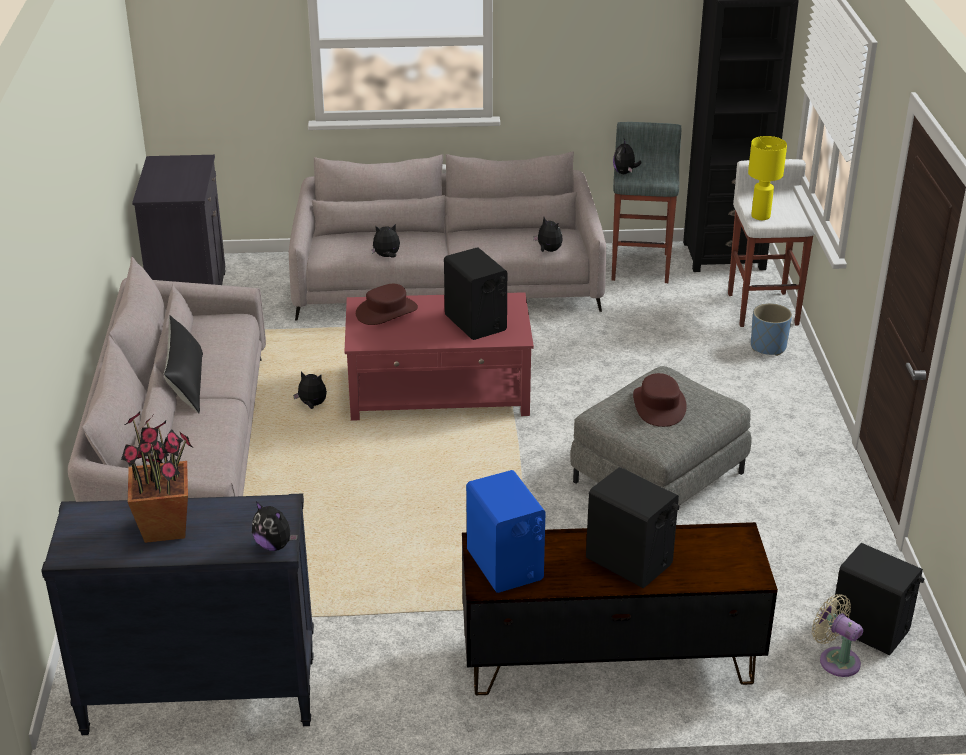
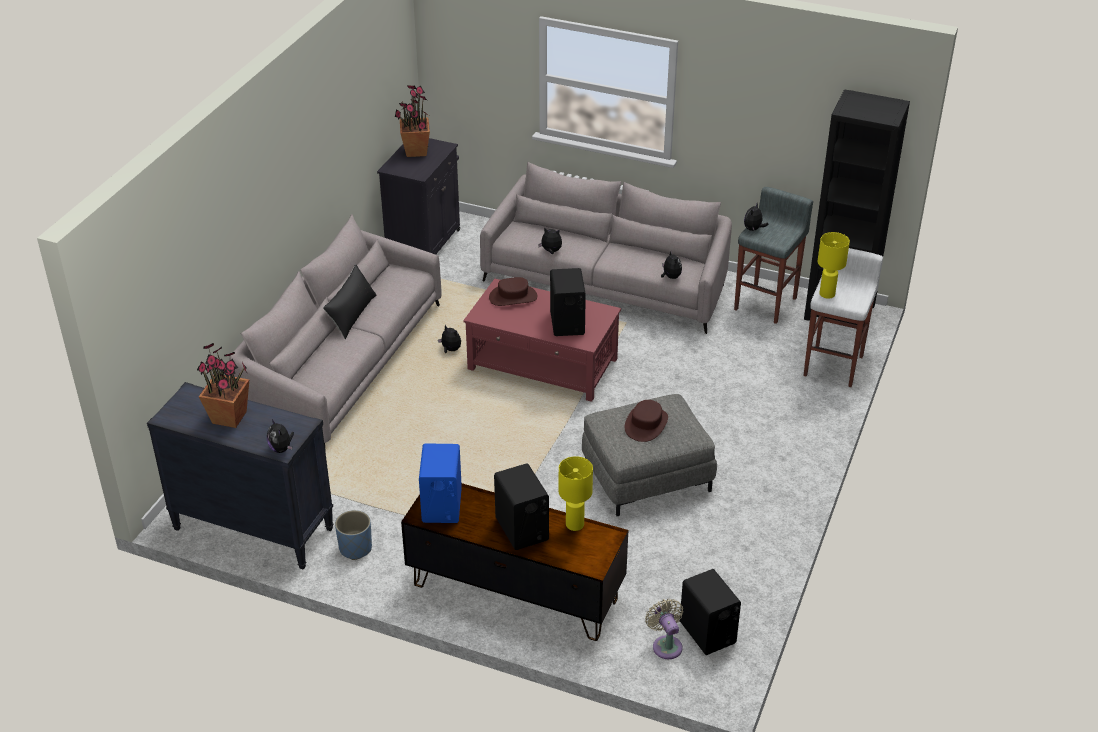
camera: 25 degrees right, 5 degrees up
blue planter [751,303,792,356] -> blue planter moved to [335,510,372,560]
none -> potted plant [395,85,430,157]
none -> yellow table lamp [559,456,593,531]

